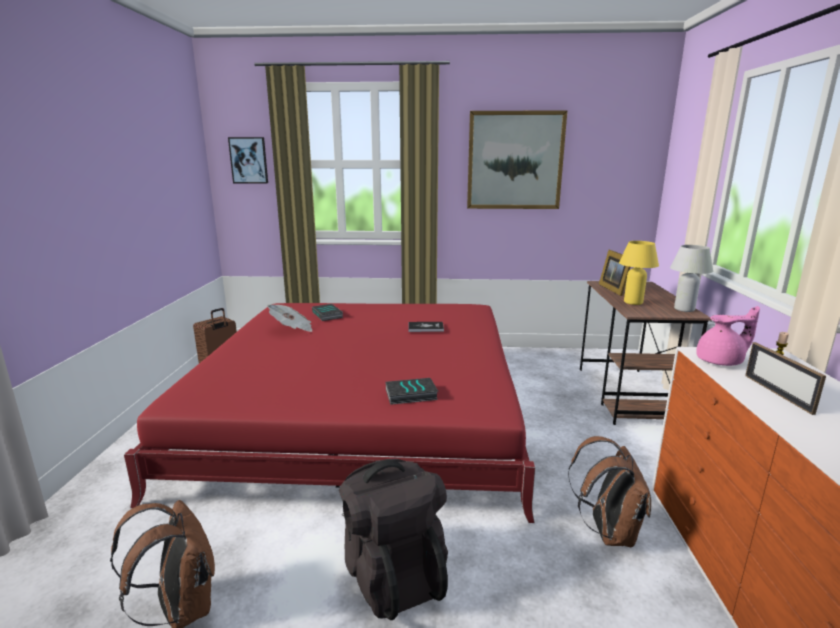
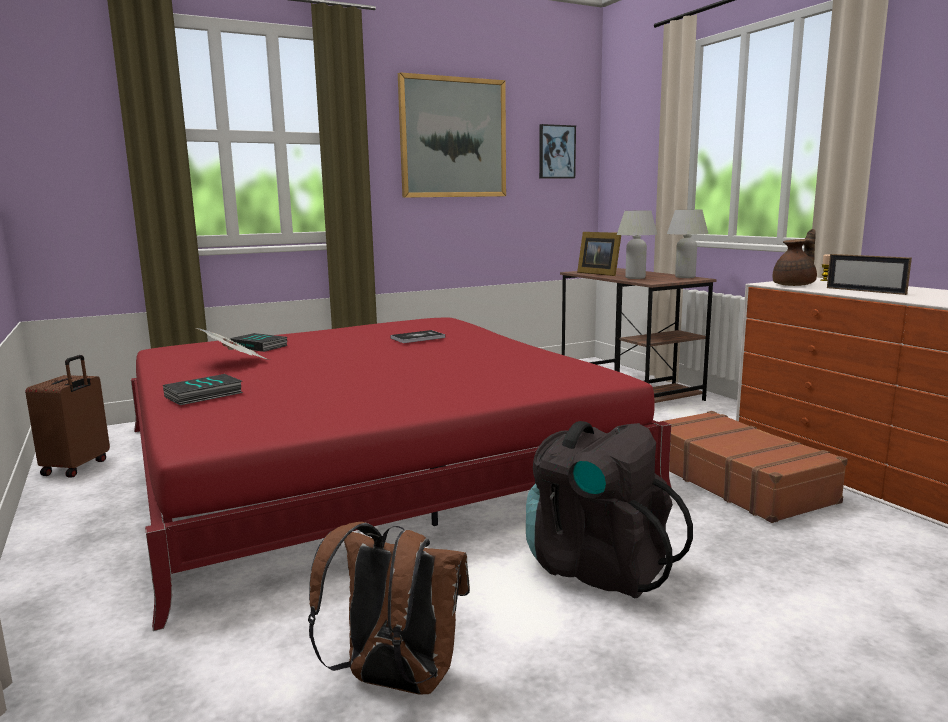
camera: 30 degrees left, 5 degrees down
picture [228,137,268,183] -> picture moved to [539,124,576,178]
book [386,378,439,405] -> book moved to [163,374,243,405]
brown backpack [568,436,651,548] -> brown suitcase [660,411,848,523]
yellow table lamp [619,241,659,305] -> white table lamp [617,210,657,279]
pink teapot [696,306,760,366] -> brown teapot [772,229,817,286]

